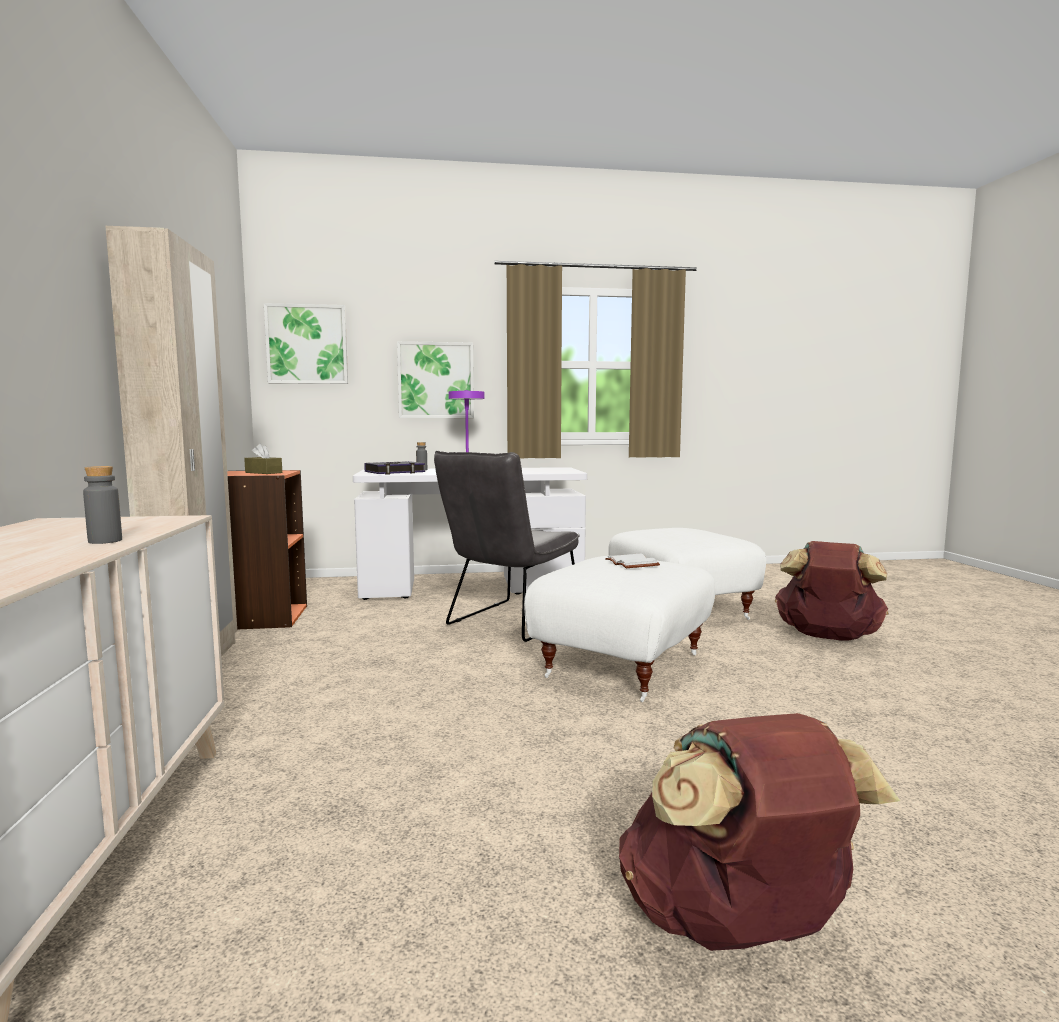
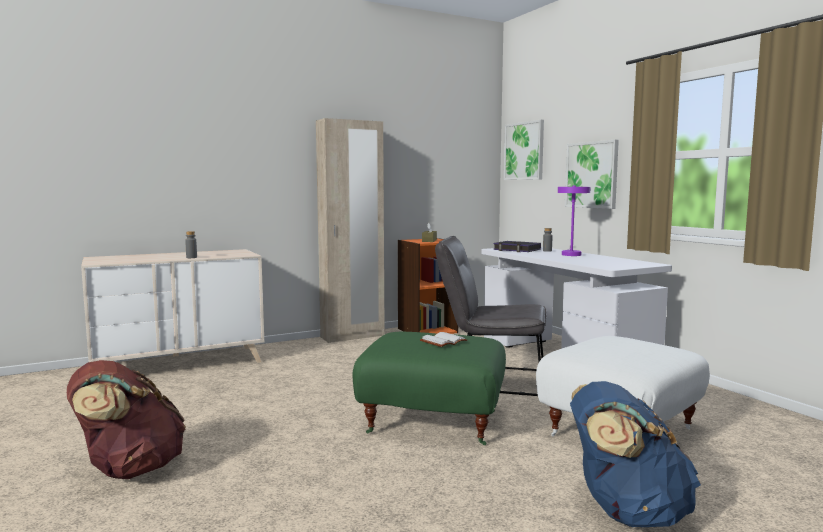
camera: 70 degrees right, 0 degrees up
white ottoman [524,556,715,702] -> green ottoman [353,332,506,445]
brown backpack [775,541,888,640] -> blue backpack [570,381,701,527]

